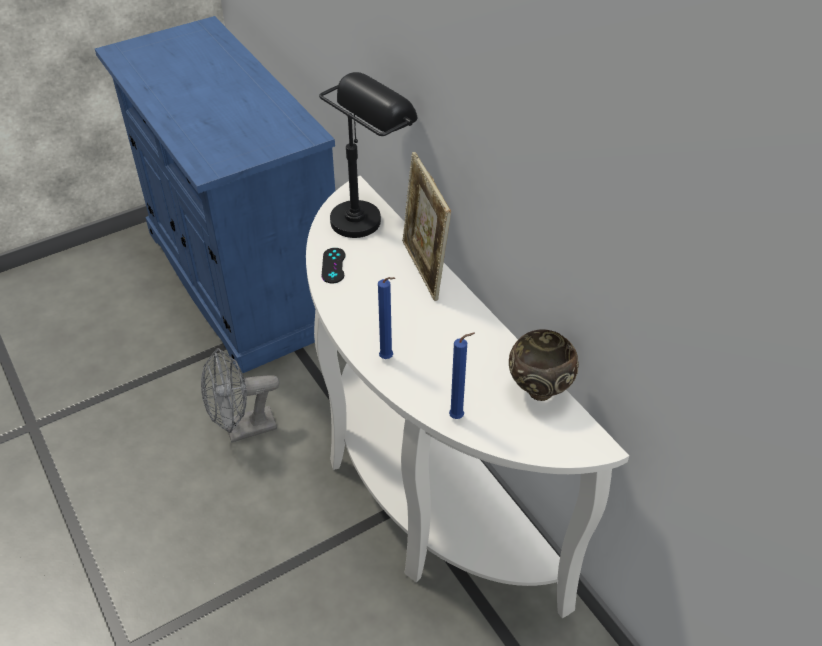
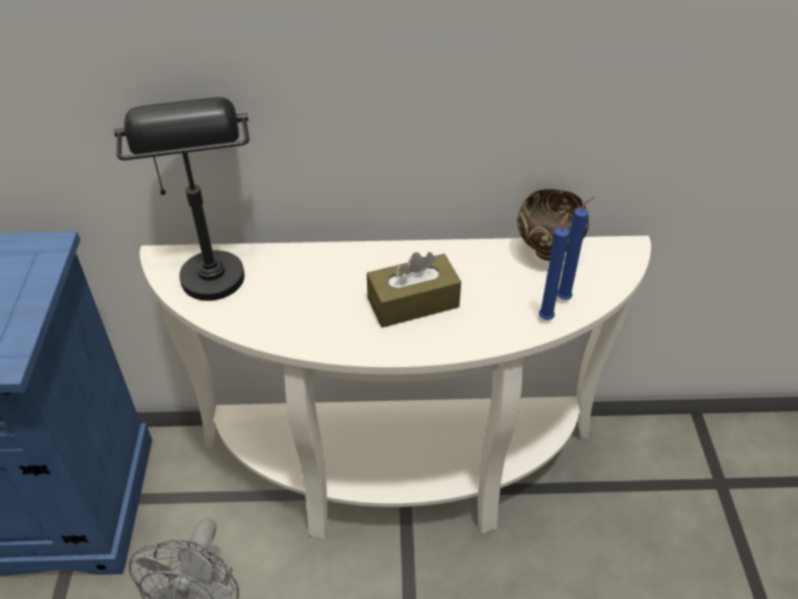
camera: 60 degrees left, 0 degrees up
black game controller [322,248,346,284] -> none
blue candle [378,277,395,359] -> blue candle moved to [557,196,595,300]
picture frame [402,152,451,301] -> none
none -> brown tissue box [367,252,461,328]

